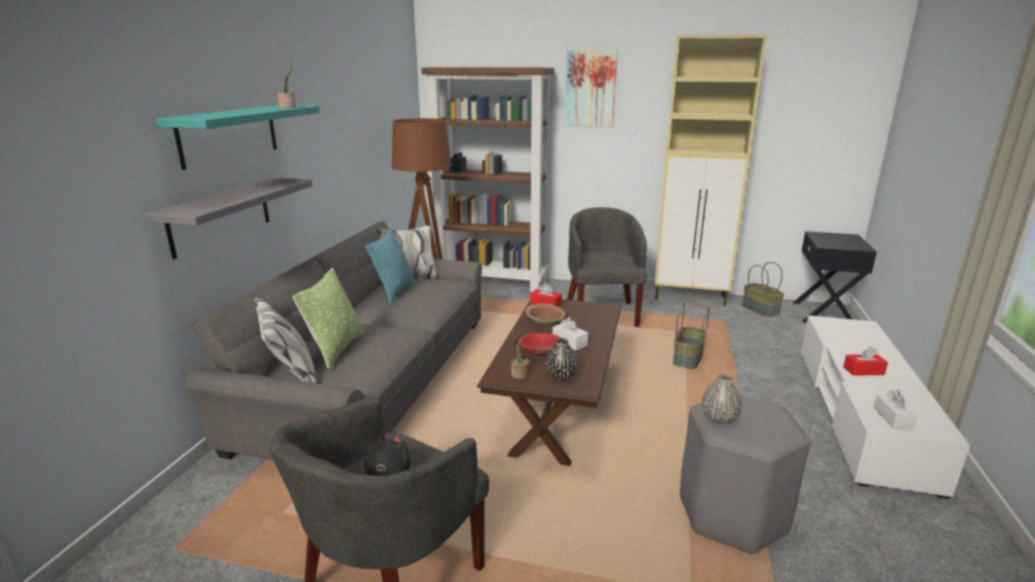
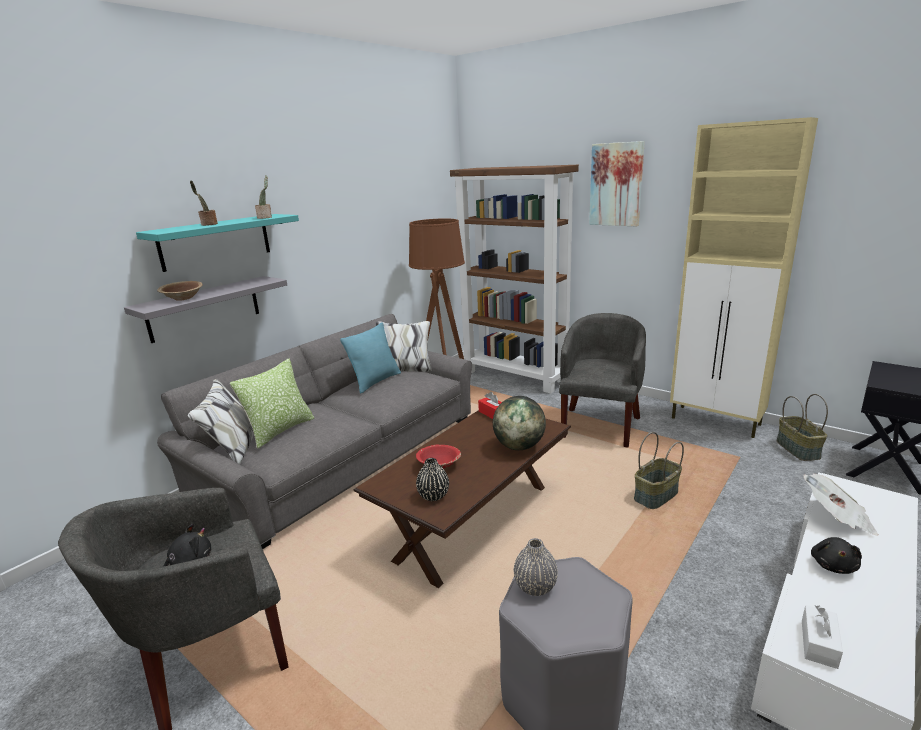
camera: 25 degrees right, 0 degrees up
potted plant [511,334,530,379] -> potted plant moved to [190,180,218,226]
brown bowl [525,304,565,326] -> brown bowl moved to [157,281,203,301]
white tissue box [552,317,588,351] -> none
red tissue box [843,346,888,376] -> black plush toy [811,537,862,574]
none -> globe [493,396,546,450]
none -> newspaper [803,474,879,536]

